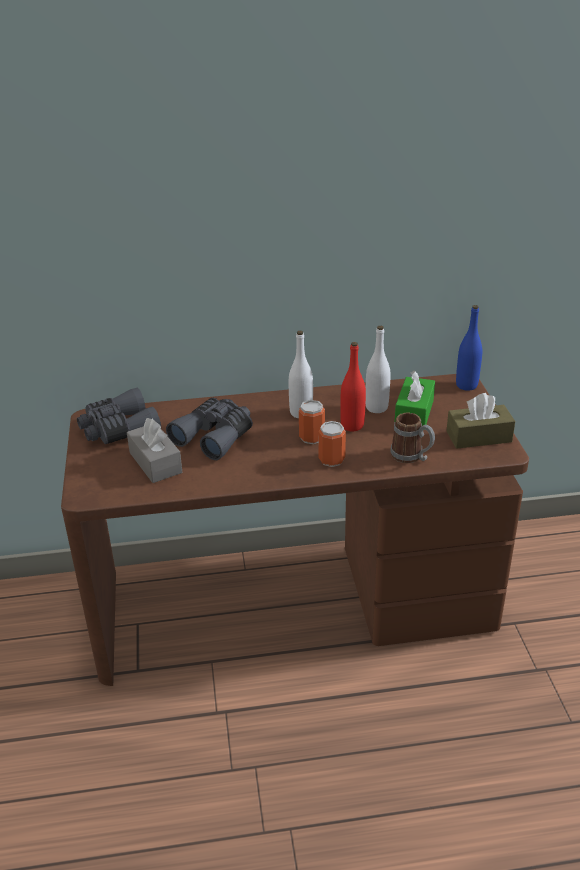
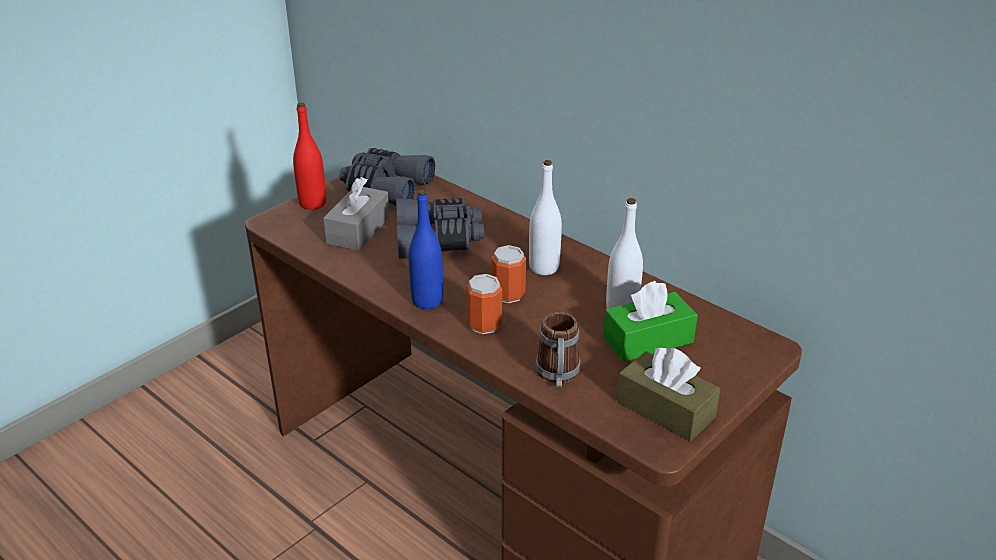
camera: 50 degrees right, 0 degrees up
red bottle [340,342,366,431] -> red bottle moved to [293,103,326,210]
blue bottle [456,305,482,390] -> blue bottle moved to [408,190,443,309]

